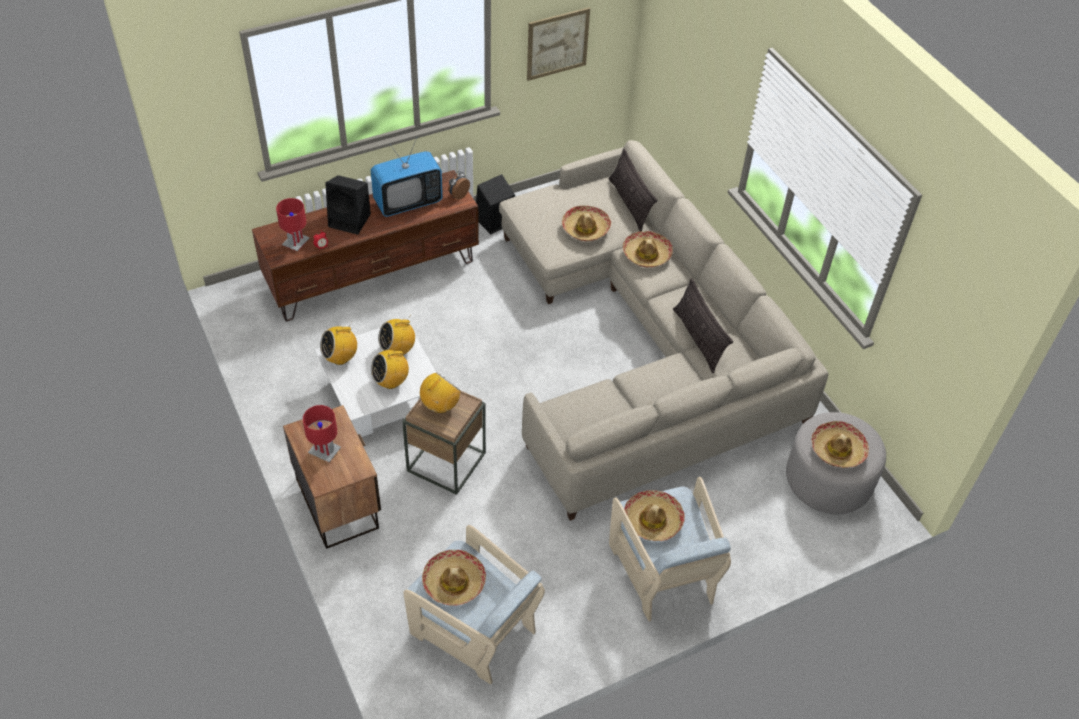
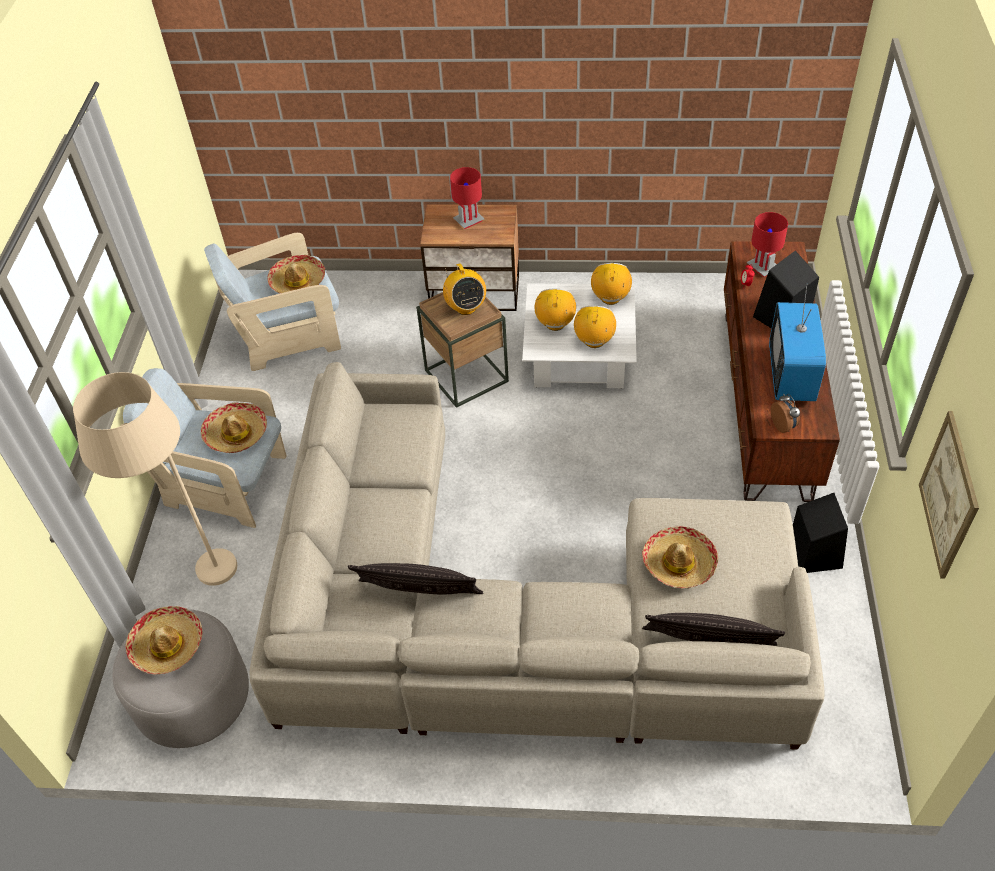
camera: 125 degrees right, 0 degrees up
hat [623,231,673,267] -> none
none -> beige floor lamp [73,372,237,586]

